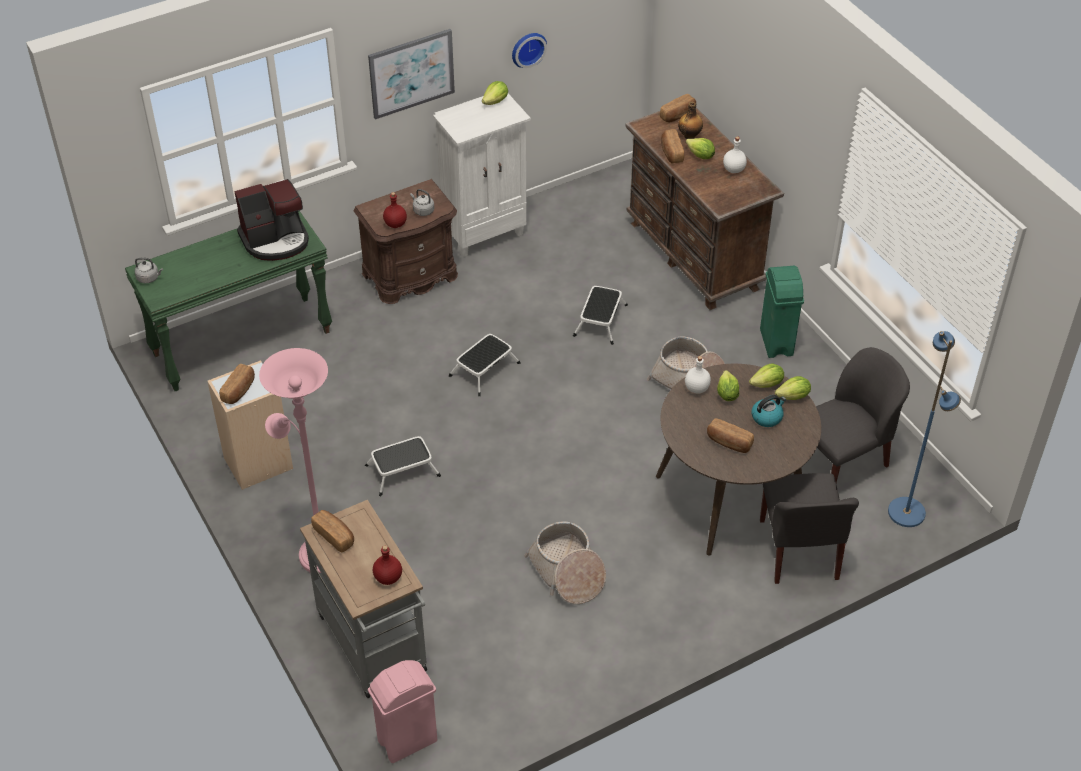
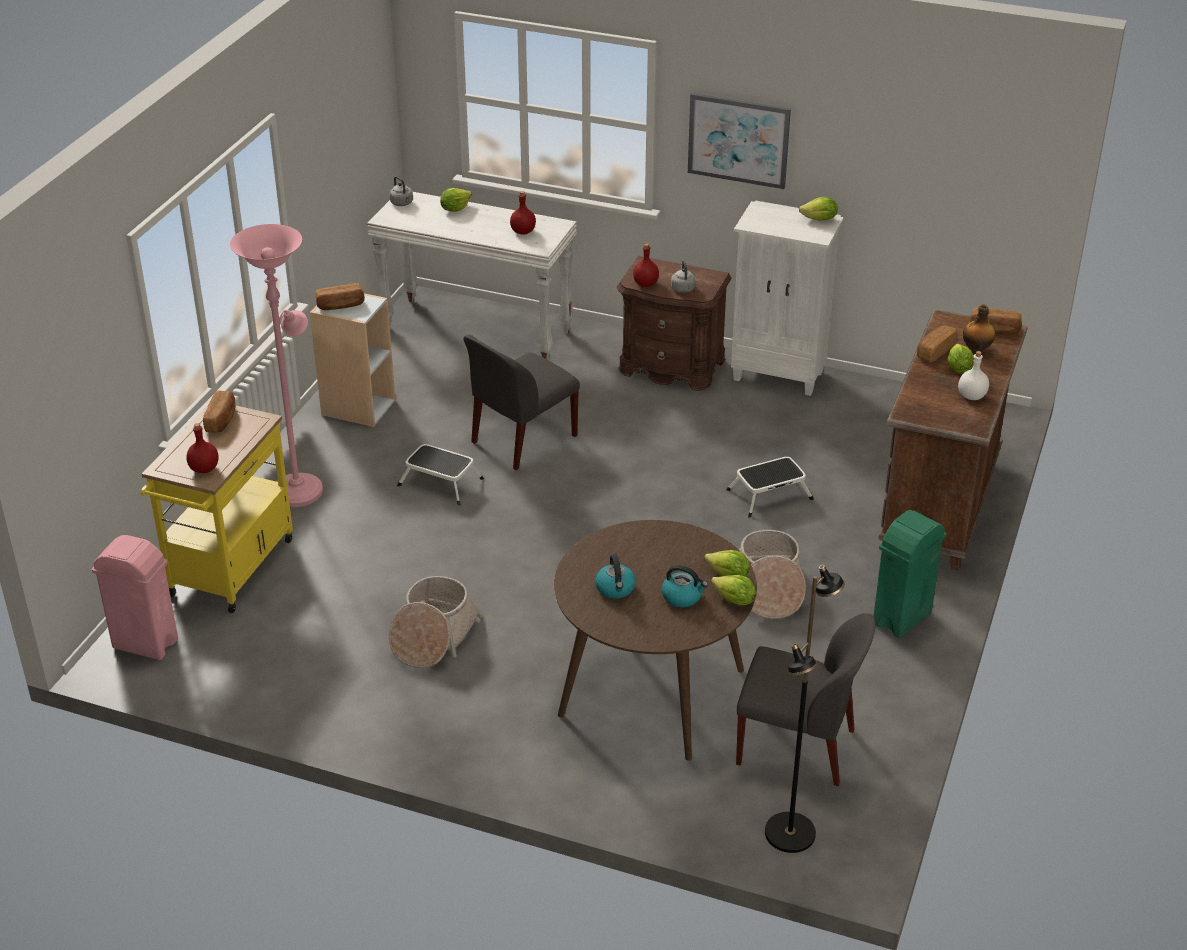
camera: 50 degrees right, 10 degrees down
green console table [125,211,332,391] -> white console table [367,192,577,360]
coffee machine [234,179,309,261] -> red bottle [510,191,536,234]
grey cart [300,500,427,698] -> yellow cart [140,404,293,613]
black step ladder [449,334,521,396] -> none
wall clock [512,33,547,68] -> none
white bottle [685,356,711,394] -> none
bread [707,418,754,453] -> kettle [595,554,636,599]
lettuce [717,370,739,401] -> lettuce moved to [440,188,472,212]
grey chair [760,473,859,584] -> grey chair moved to [463,334,580,470]
blue floor lamp [888,331,961,527] -> black floor lamp [765,565,845,853]

